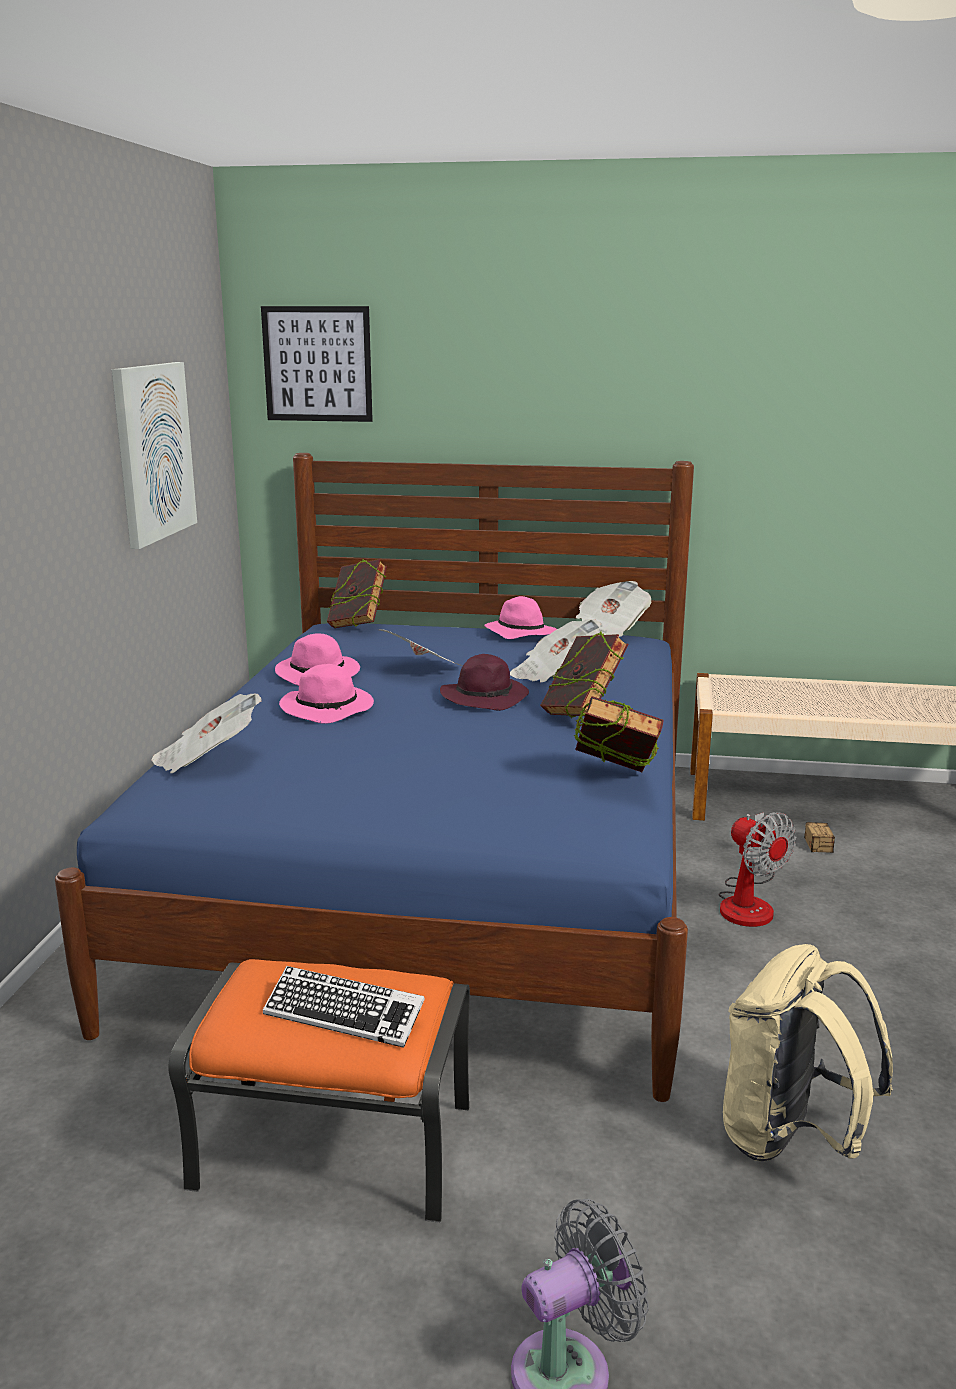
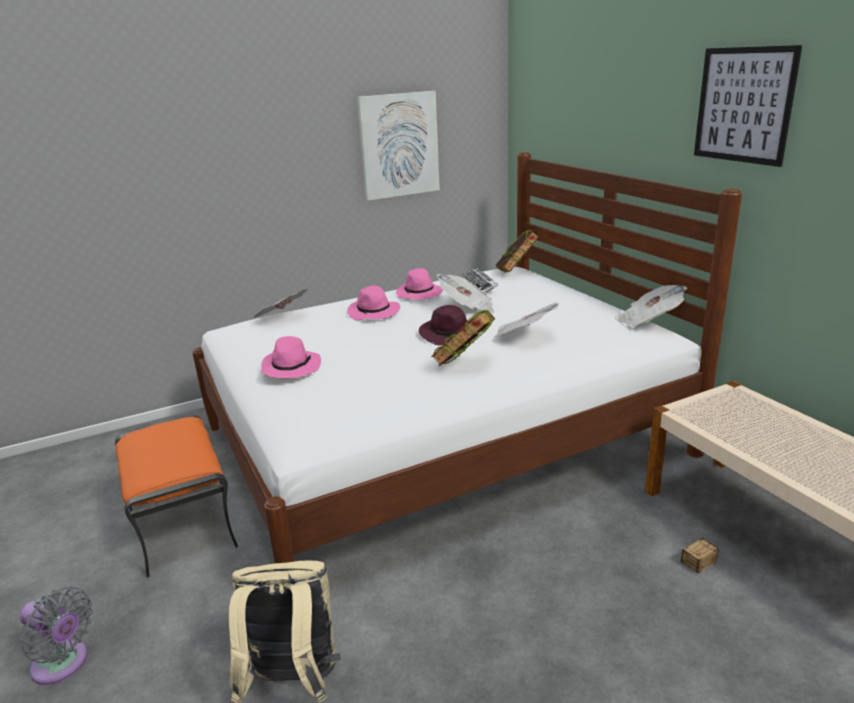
camera: 55 degrees right, 5 degrees up
blue bed [55,453,694,1102] -> white bed [192,152,742,563]
picture [261,306,373,422] -> picture moved to [694,45,802,167]
keyboard [263,966,425,1048] -> keyboard moved to [460,267,498,293]
pink hat [484,596,557,639] -> pink hat moved to [260,336,321,378]
book [574,696,664,772] -> none
fan [718,812,796,927] -> none

